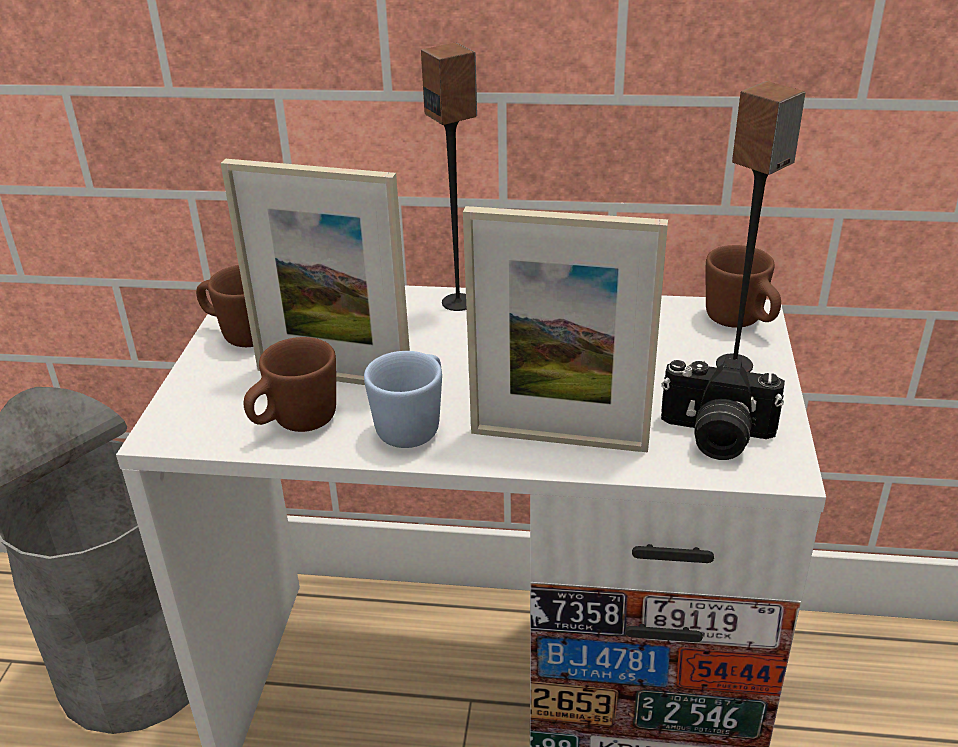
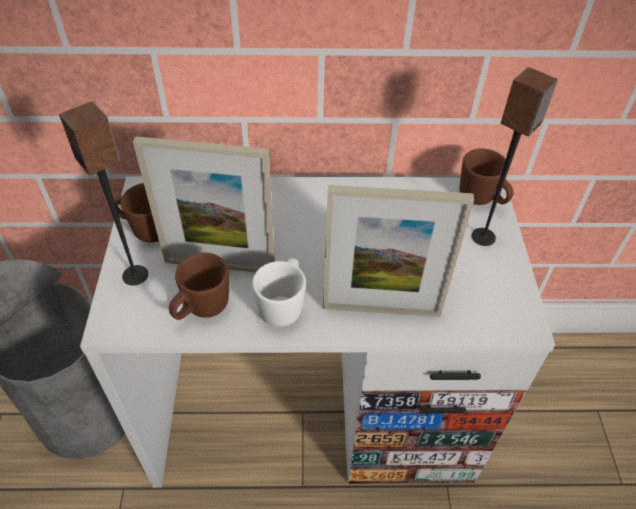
camera: 10 degrees left, 15 degrees up
blue mug [364,351,442,448] -> white mug [252,258,306,327]
speaker [421,43,477,311] -> speaker moved to [59,101,148,285]
camera [661,356,785,460] -> none

